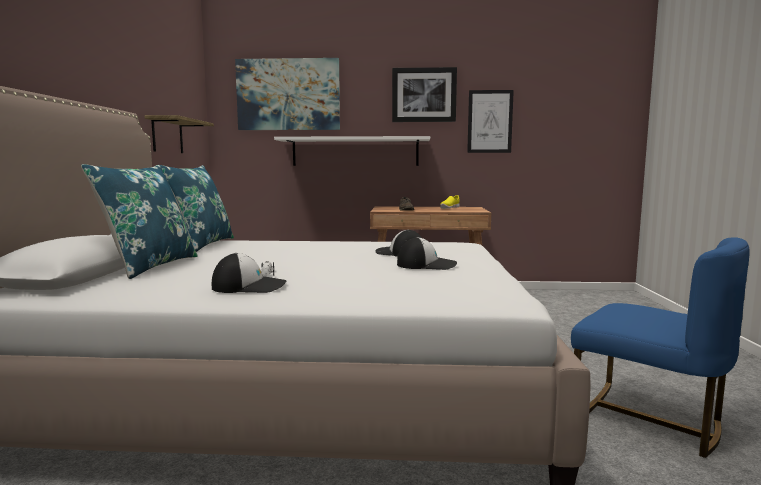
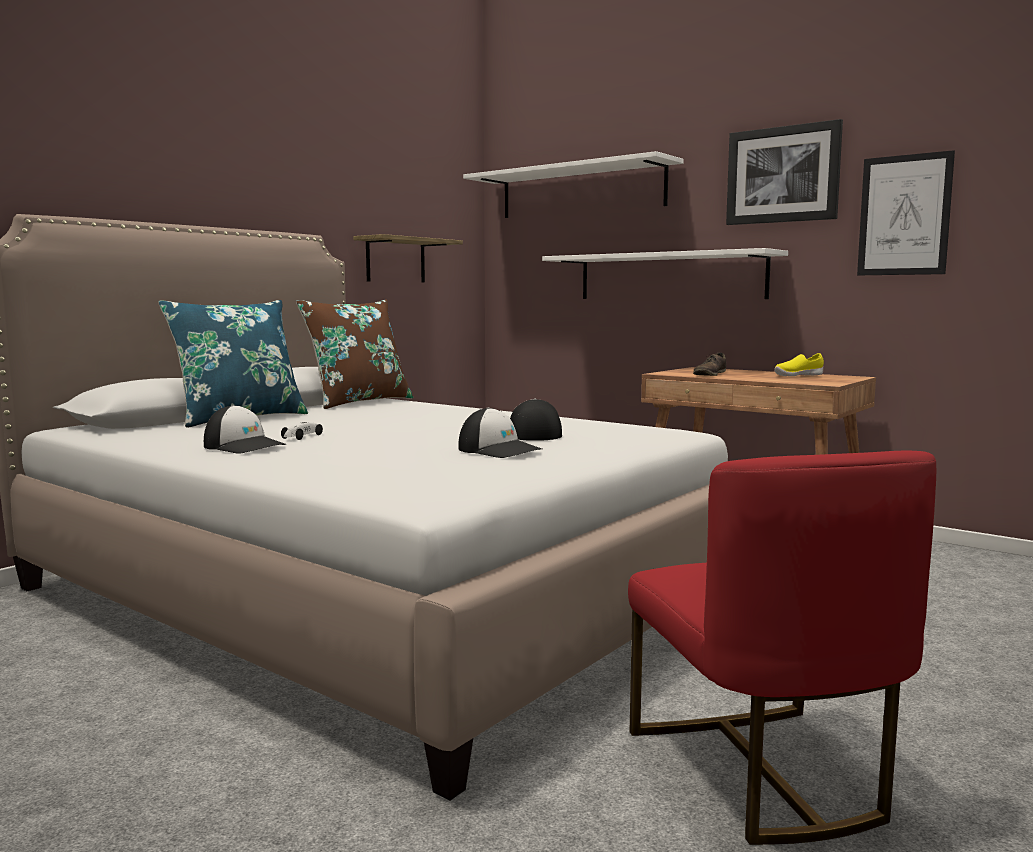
camera: 35 degrees right, 0 degrees up
blue pillow [160,165,234,252] -> brown pillow [296,300,413,409]
picture [235,58,340,130] -> white shelf [463,151,684,218]
blue chair [571,237,750,458] -> red chair [628,451,936,845]

